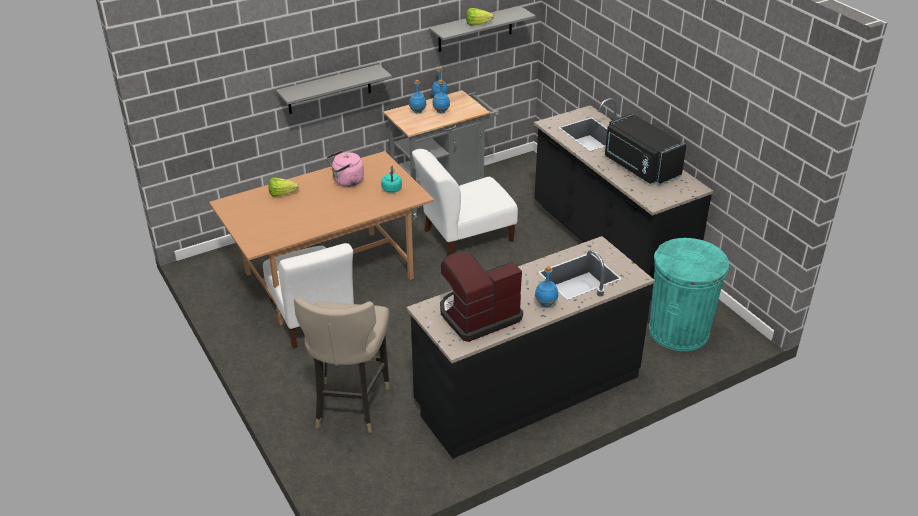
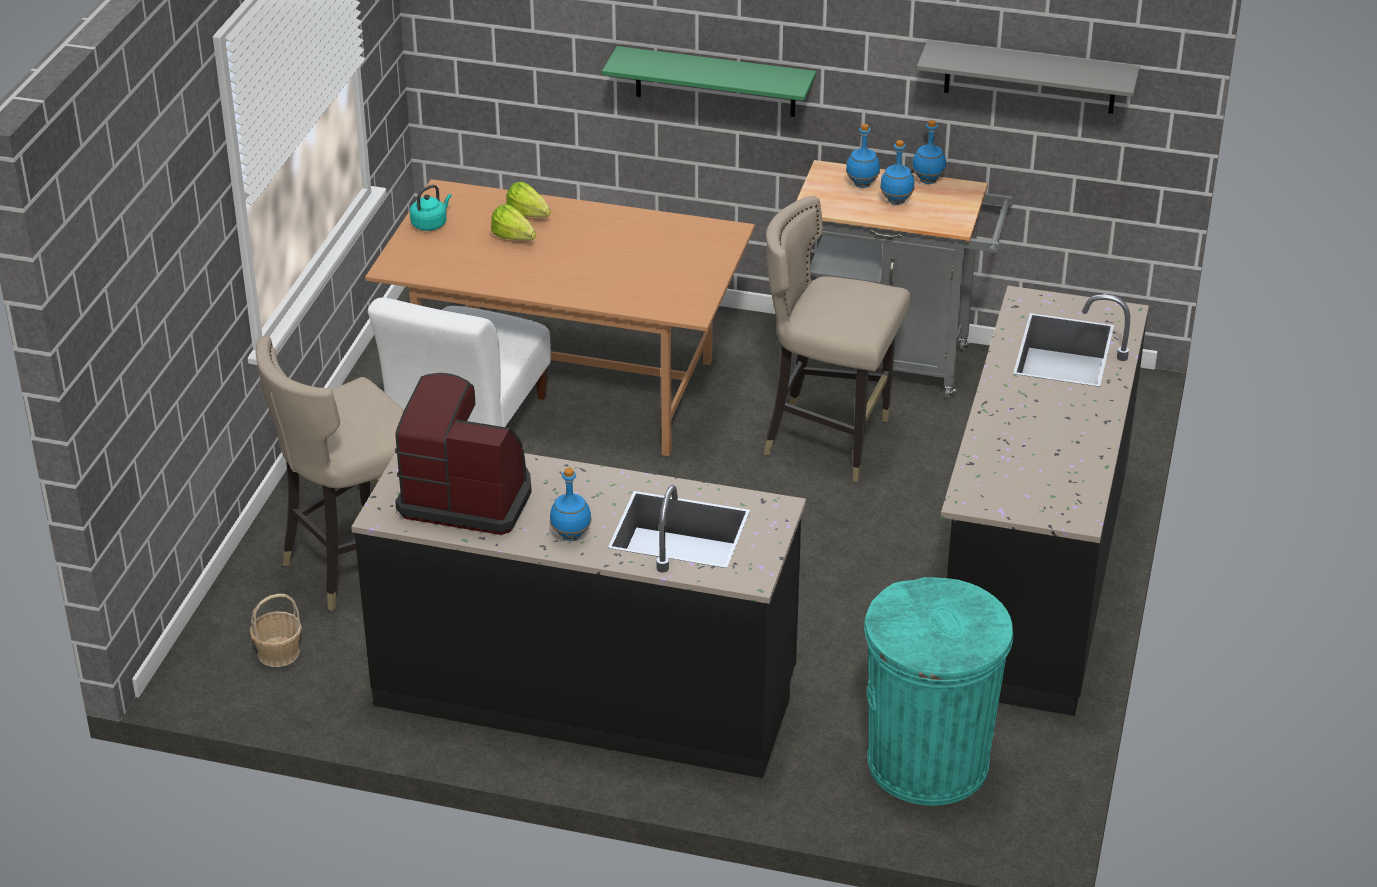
camera: 45 degrees right, 0 degrees up
grey shelf [276,64,392,114] -> green shelf [602,46,816,117]
pink kettle [327,150,364,187] -> none
turquoise kettle [381,166,402,193] -> turquoise kettle moved to [410,185,452,231]
white chair [412,149,518,256] -> beige stool [764,196,911,482]
lettuce [466,8,494,26] -> lettuce moved to [491,204,536,240]
black microwave [605,113,686,185] -> none
none -> basket [250,594,302,667]

